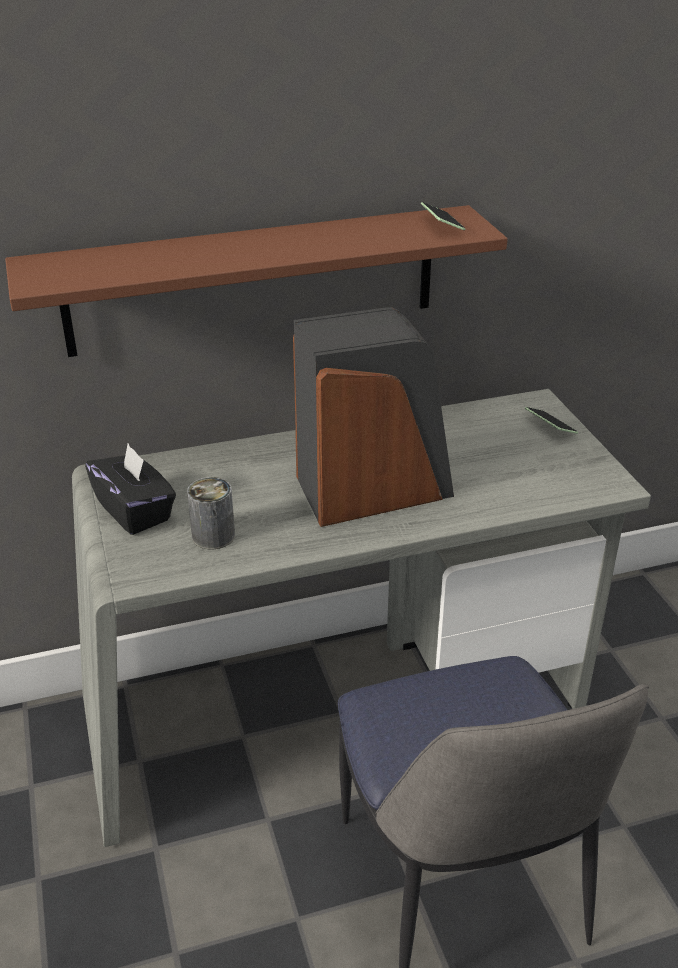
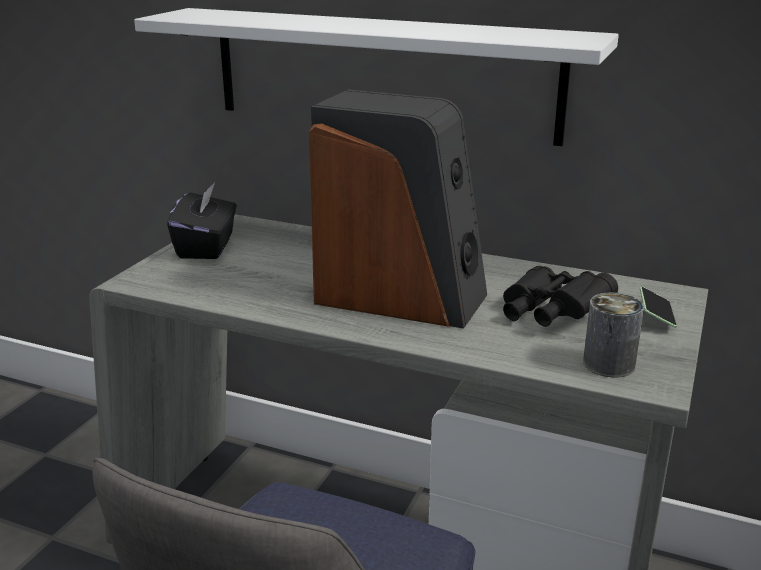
camera: 40 degrees right, 10 degrees down
brown shelf [5,205,508,357] -> white shelf [134,8,619,146]
can [187,477,235,549] -> can moved to [583,293,644,378]
phone [421,202,465,230] -> none
none -> black binoculars [503,266,618,327]

